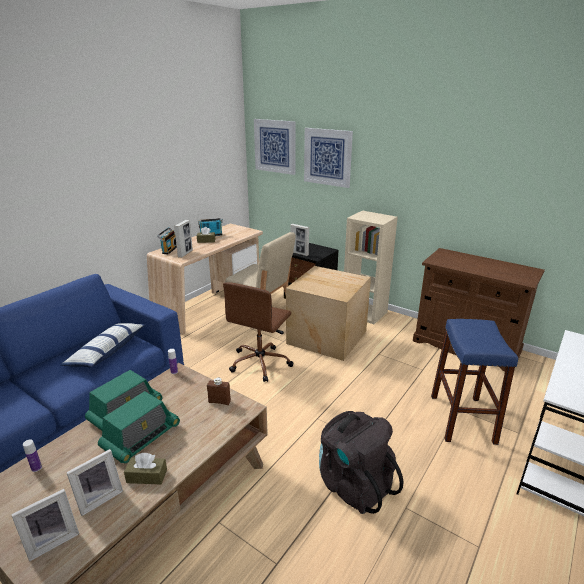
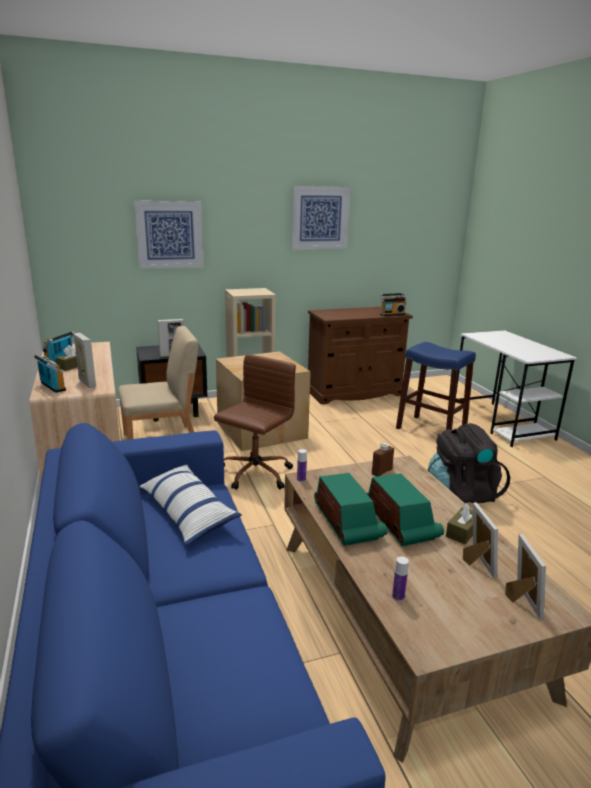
camera: 55 degrees left, 5 degrees down
brown office chair [223,282,294,382] -> brown office chair turned 120 degrees counterclockwise [214,354,296,490]
picture [254,119,296,175] -> picture moved to [291,186,350,249]
none -> radio [380,293,407,316]

